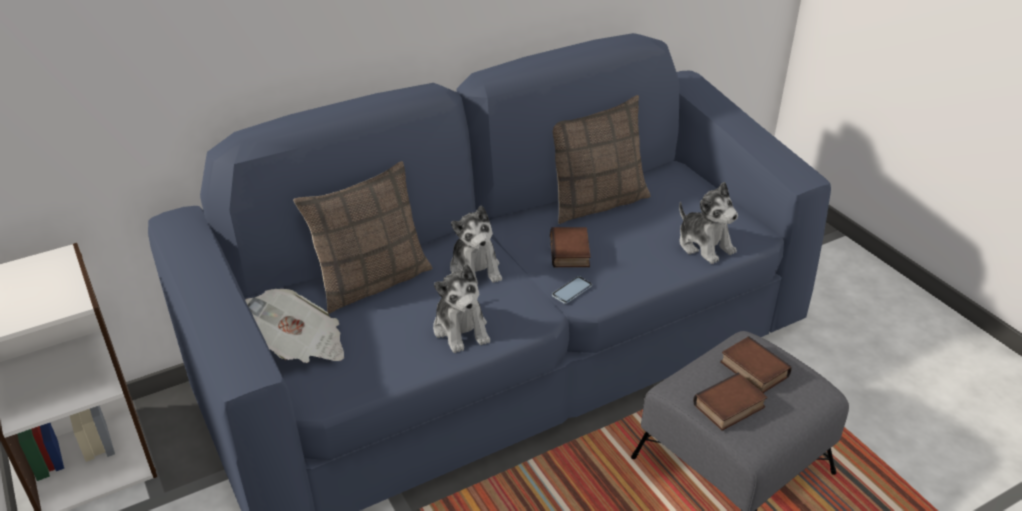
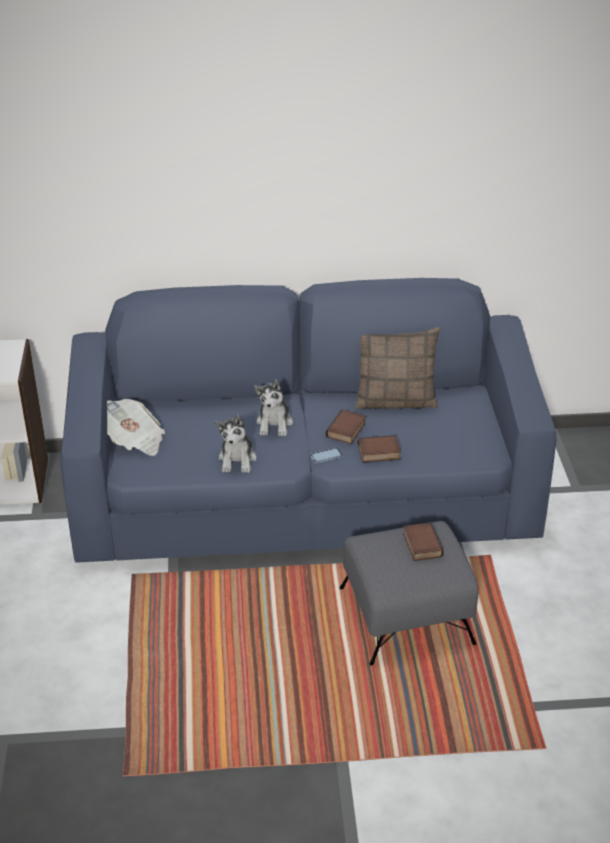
camera: 25 degrees right, 0 degrees up
pillow [293,161,432,314] -> none
plush toy [679,182,738,264] -> none
book [693,373,767,431] -> book moved to [358,435,401,463]

